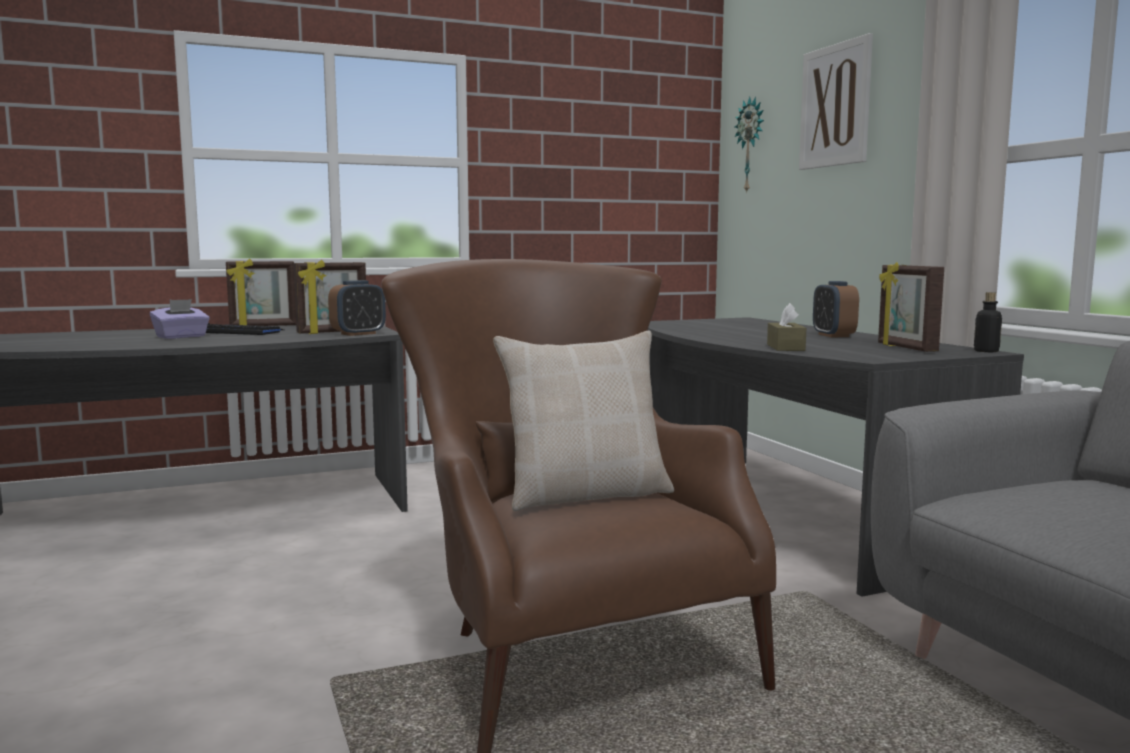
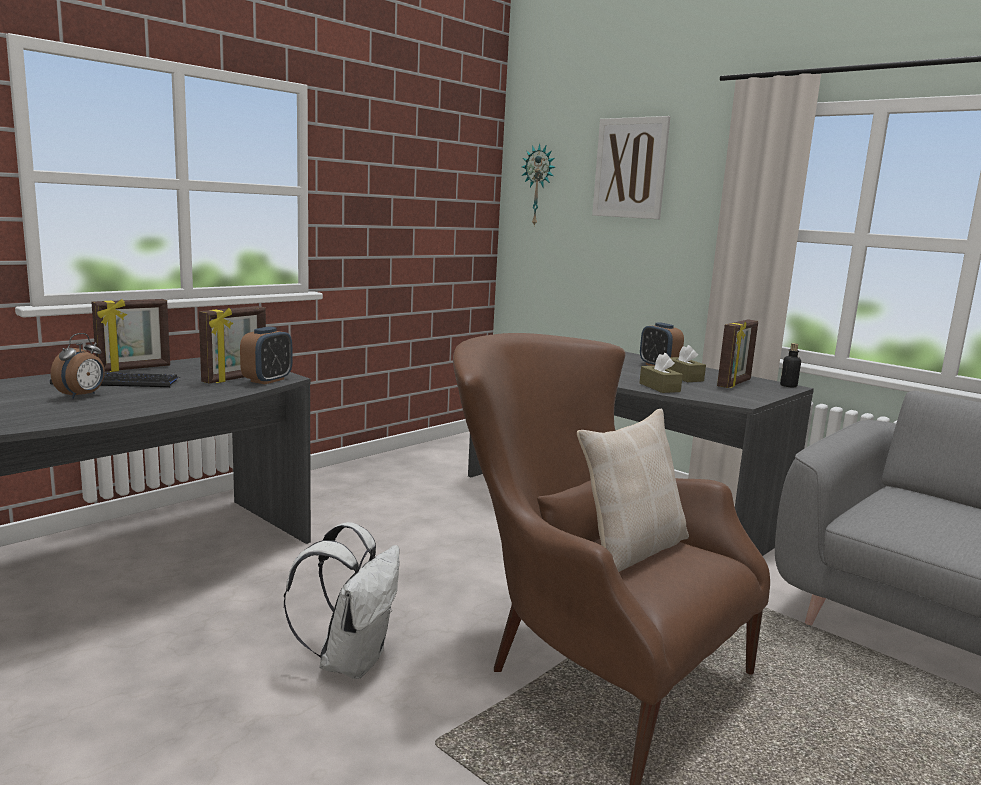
camera: 25 degrees left, 5 degrees up
purple tissue box [150,299,210,339] -> alarm clock [51,333,105,399]
picture frame [878,262,944,352] -> picture frame turned 105 degrees counterclockwise [717,319,758,388]
none -> white backpack [284,522,400,679]
none -> brown tissue box [667,345,706,382]

